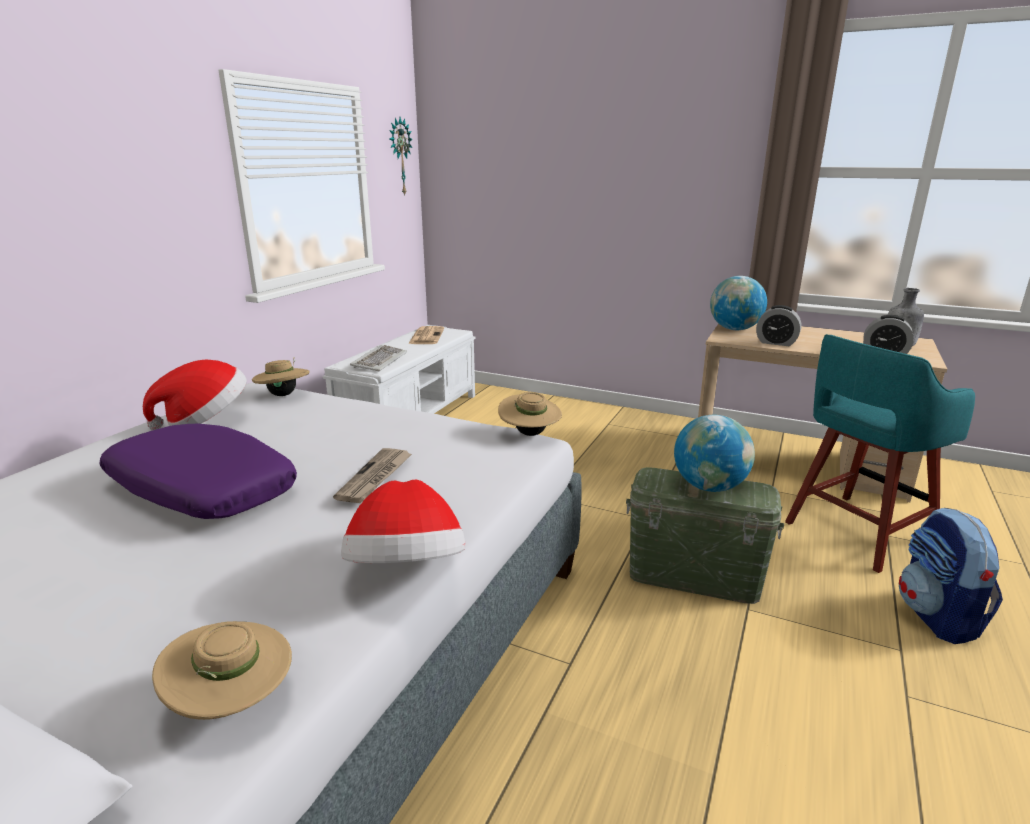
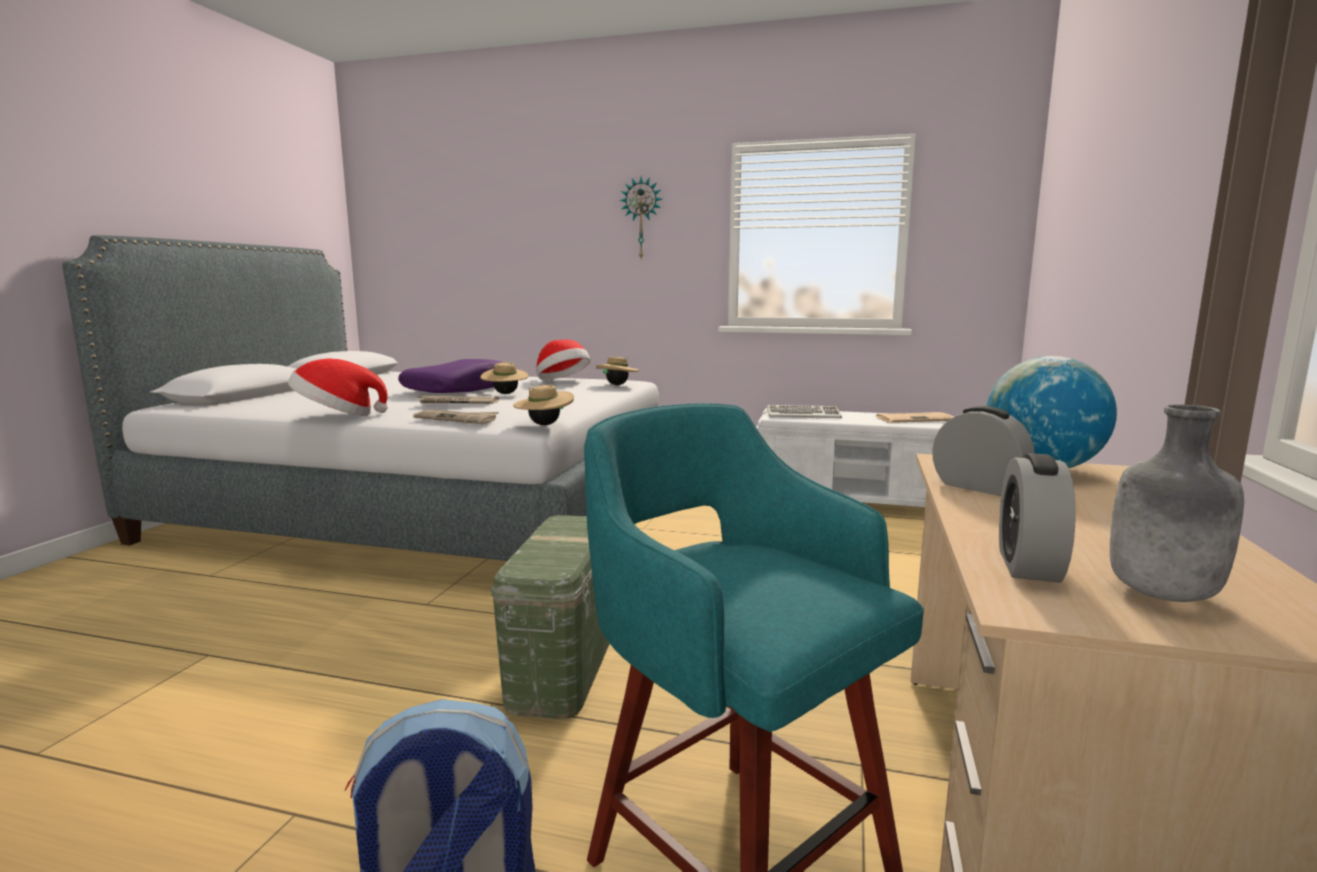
camera: 80 degrees right, 10 degrees down
beige hat [152,621,292,720] -> beige hat moved to [480,362,529,394]
wall clock [389,117,413,195] -> wall clock moved to [620,176,662,260]
globe [674,415,755,492] -> none
alarm clock [756,305,801,346] -> alarm clock turned 120 degrees clockwise [932,406,1034,496]
none -> newspaper [413,410,499,424]

